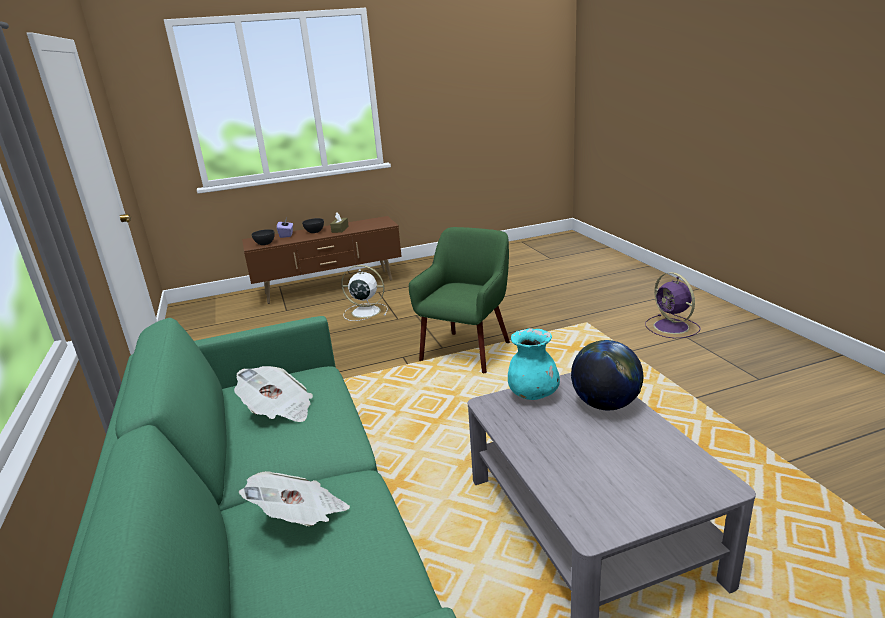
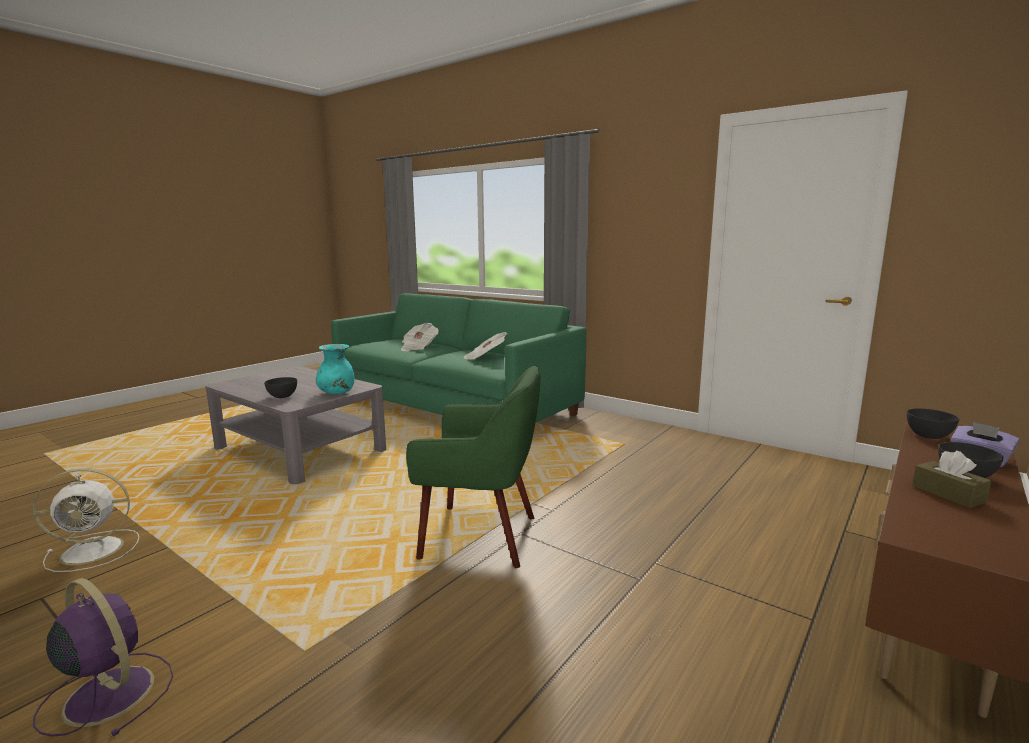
camera: 145 degrees right, 10 degrees down
white fan [341,265,388,321] -> white fan moved to [33,469,140,572]
green armchair [409,227,510,373] -> green armchair turned 75 degrees counterclockwise [406,366,540,568]
globe [571,340,643,411] -> grey bowl [264,377,297,398]

